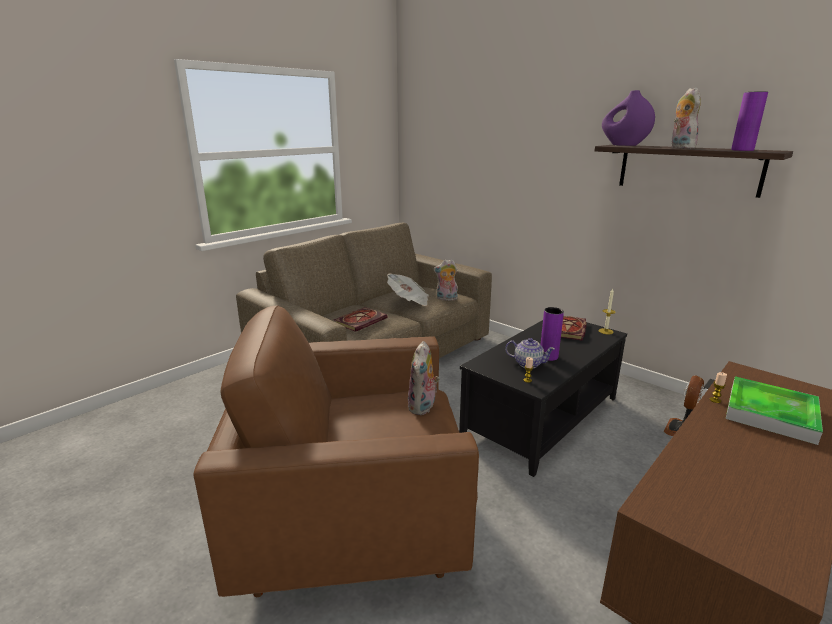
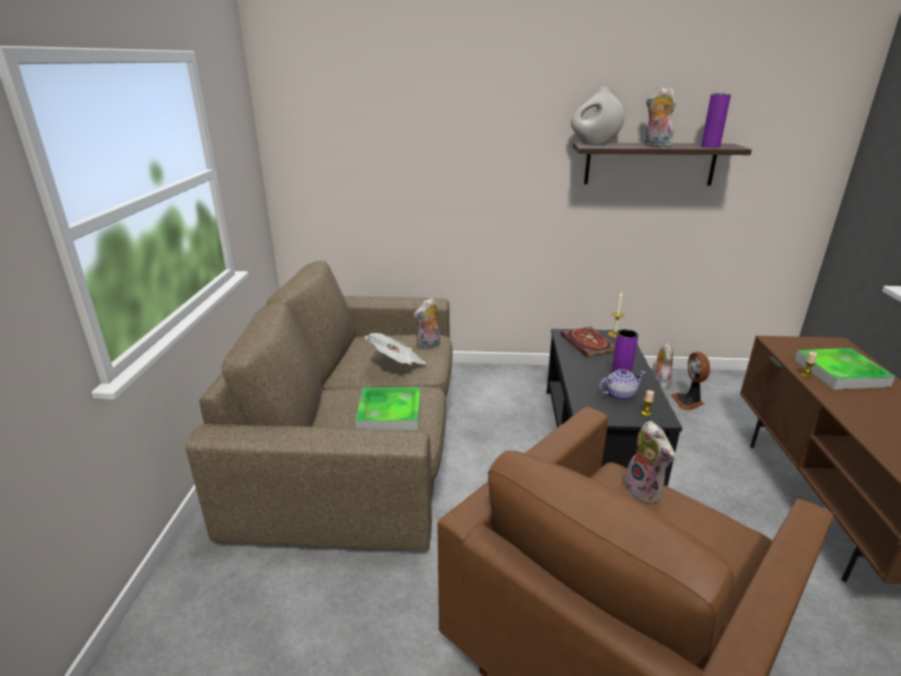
camera: 40 degrees left, 5 degrees up
book [334,307,388,332] -> tray [356,387,420,430]
purple vase [602,90,655,146] -> white vase [571,87,624,145]
none -> plush toy [653,343,673,390]

